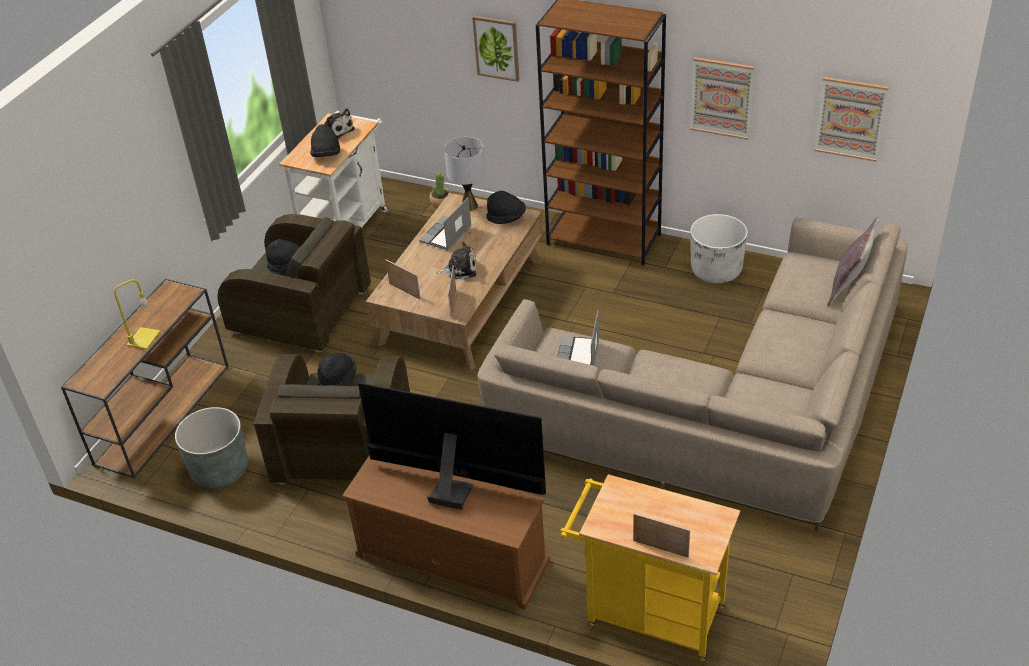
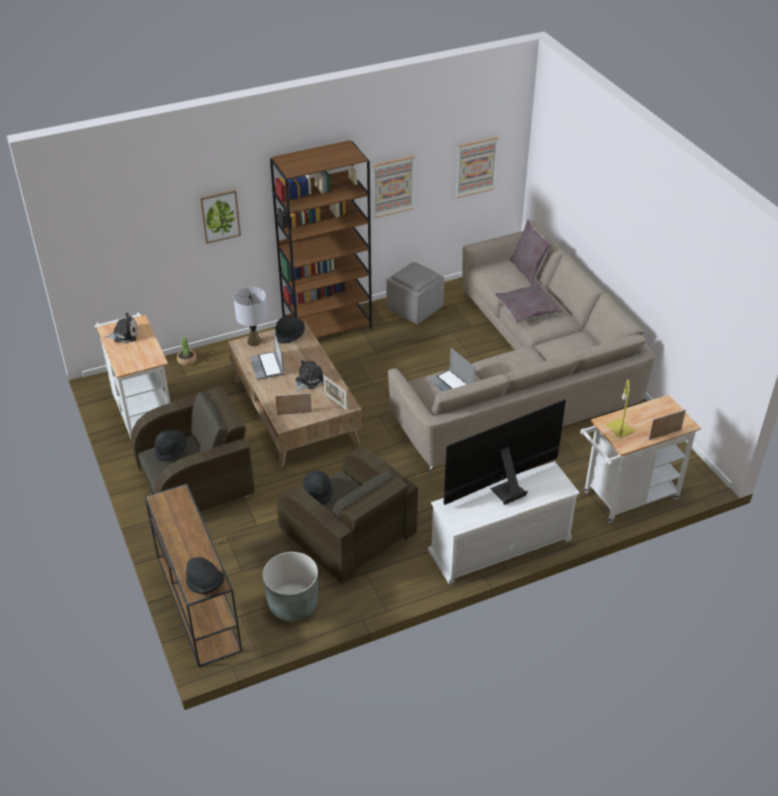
camera: 50 degrees left, 0 degrees up
yellow table lamp [114,280,161,349] -> yellow table lamp moved to [606,380,635,438]
black hat [310,124,340,157] -> black hat moved to [186,557,224,594]
brown tv stand [342,455,550,610] -> white tv stand [428,461,580,584]
yellow cart [560,474,740,661] -> white cart [580,395,701,523]
white planter [690,214,748,284] -> grey ottoman [386,262,444,324]
none -> grey pillow [495,284,563,323]

